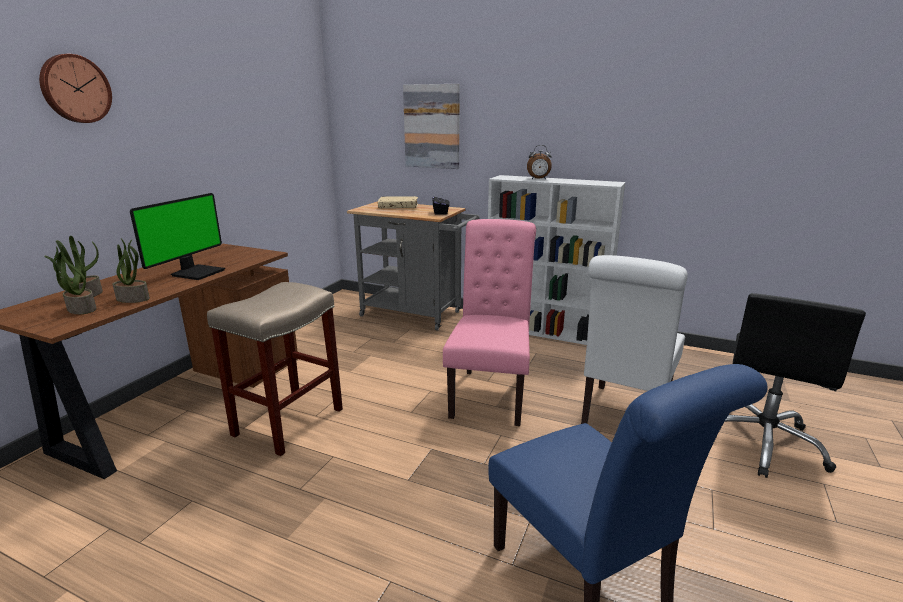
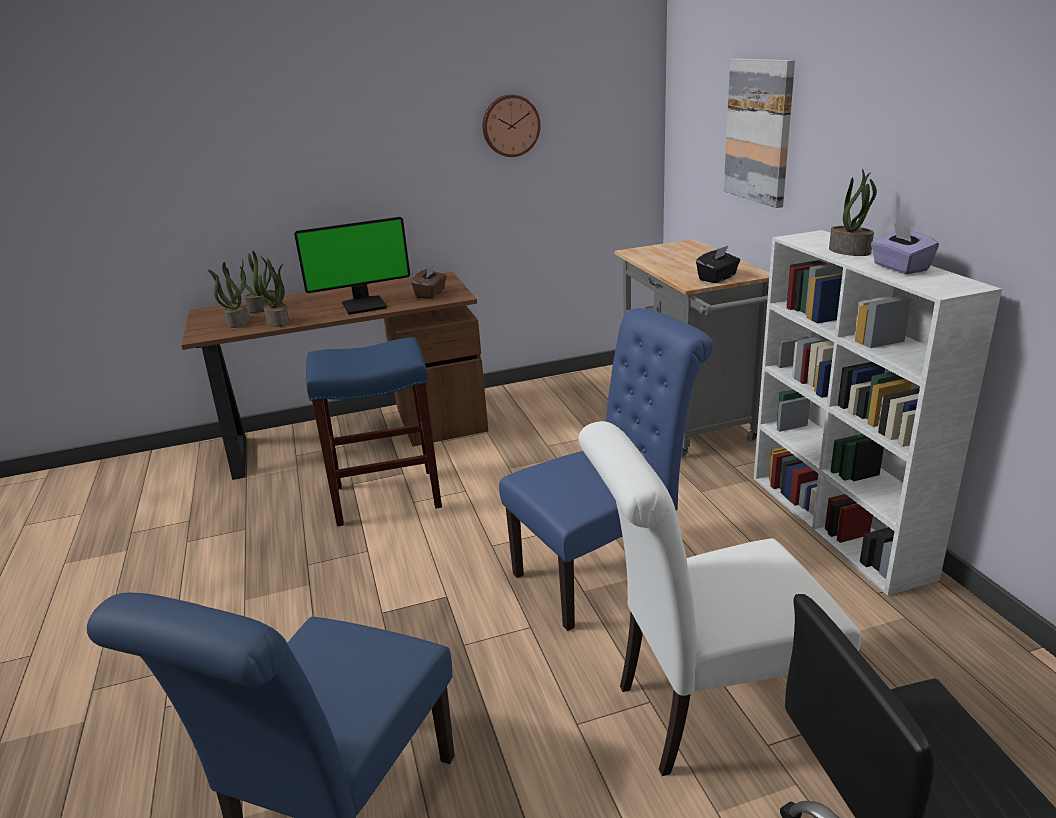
camera: 50 degrees right, 5 degrees up
wall clock [39,54,112,123] -> wall clock moved to [482,95,541,157]
beige stool [207,282,343,456] -> blue stool [306,337,442,527]
beige book [378,196,418,209] -> none
pink chair [443,219,536,426] -> blue chair [499,308,713,631]
alarm clock [527,145,552,179] -> potted plant [829,169,877,256]
none -> brown tissue box [411,264,447,299]
none -> purple tissue box [871,223,939,274]

